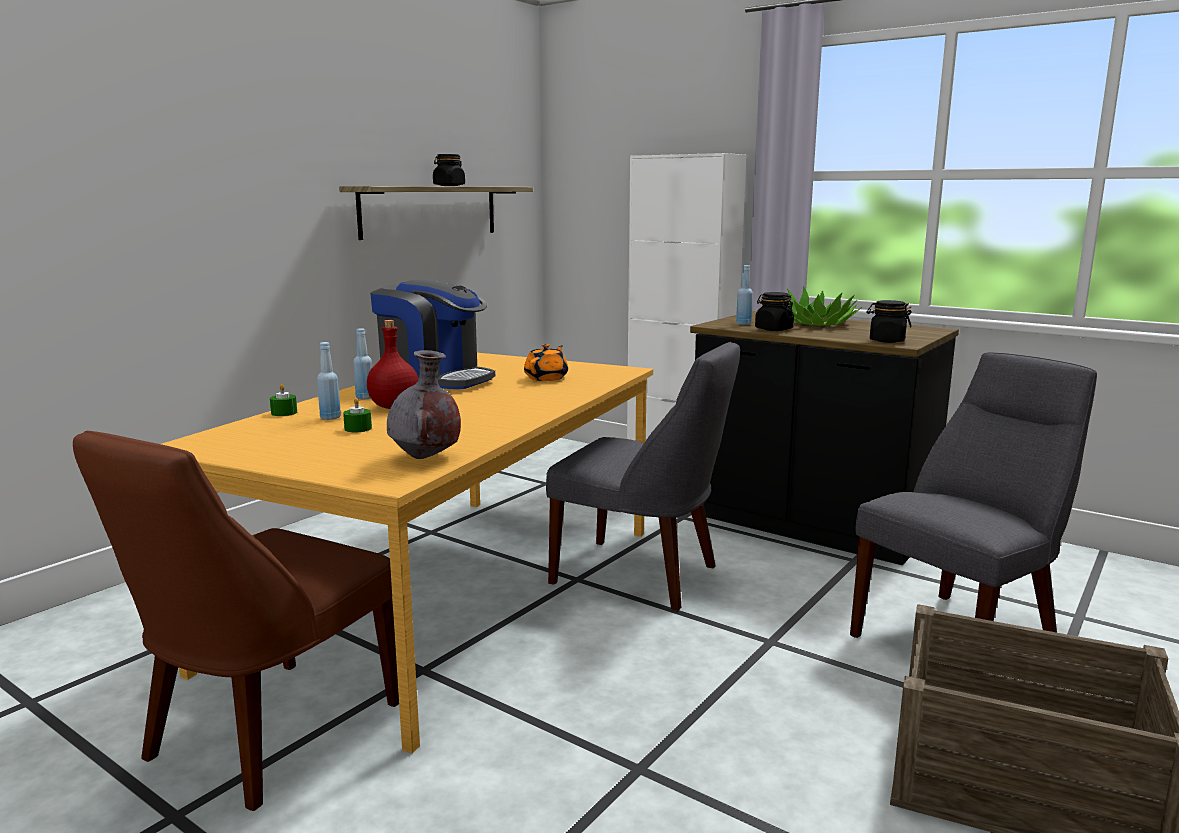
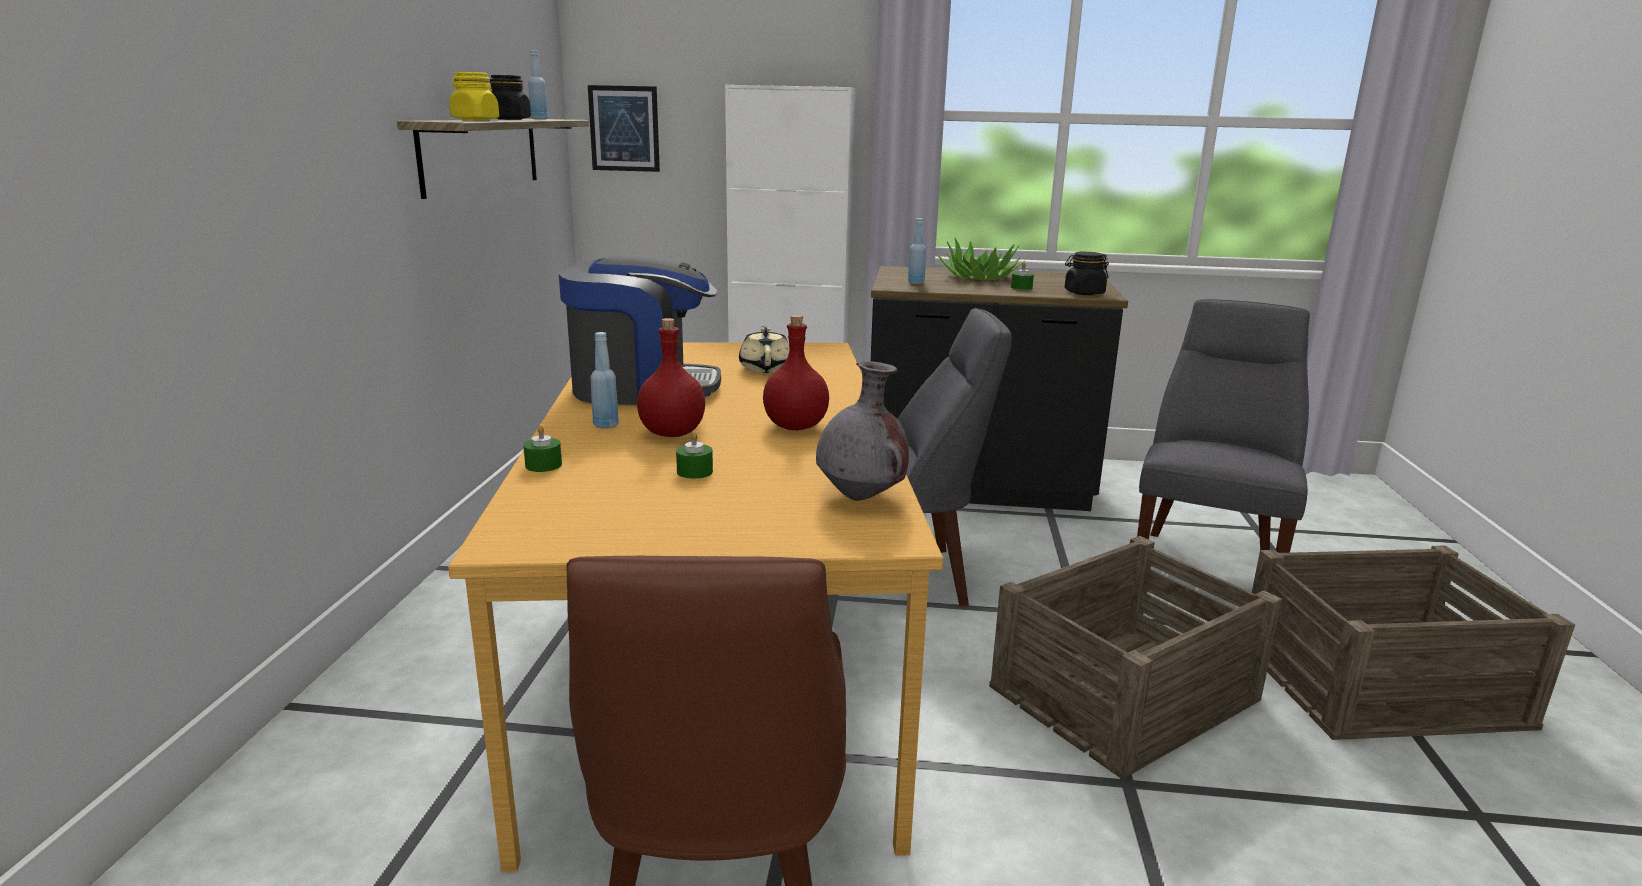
camera: 30 degrees left, 5 degrees up
blue bottle [317,342,341,420] -> blue bottle moved to [528,50,548,119]
orange teapot [524,344,568,381] -> beige teapot [739,326,790,373]
black jar [755,292,794,331] -> none
none -> yellow jar [449,72,499,120]
none -> picture [588,85,660,172]
none -> red bottle [763,315,829,430]
none -> crate [989,536,1282,779]
none -> green candle [1011,262,1034,290]

